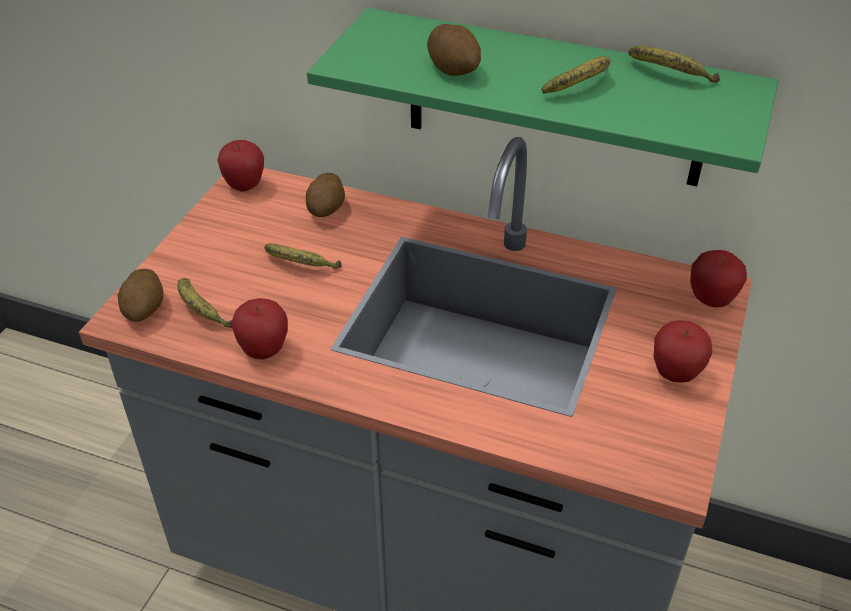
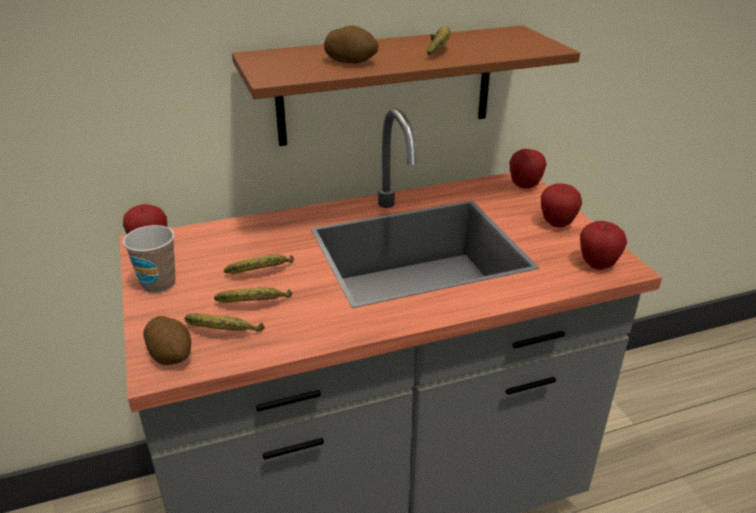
camera: 40 degrees left, 10 degrees down
apple [231,298,288,359] -> apple moved to [580,221,627,270]
potato [306,173,345,217] -> none
green shelf [307,8,779,186] -> brown shelf [232,26,580,146]
banana [628,46,720,83] -> banana moved to [214,287,292,303]
none -> cup [123,225,176,293]

